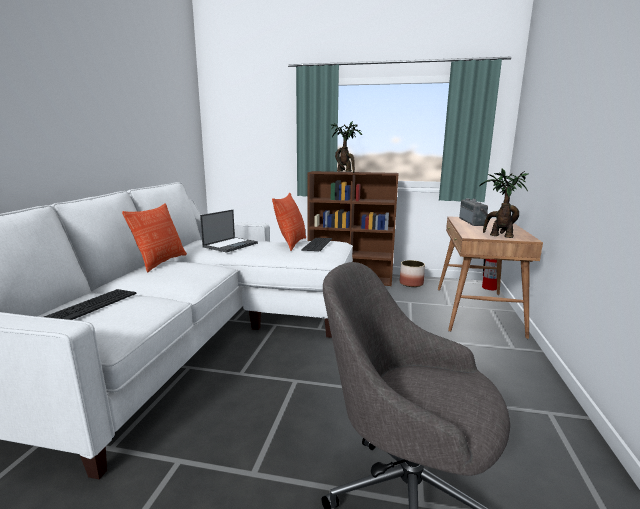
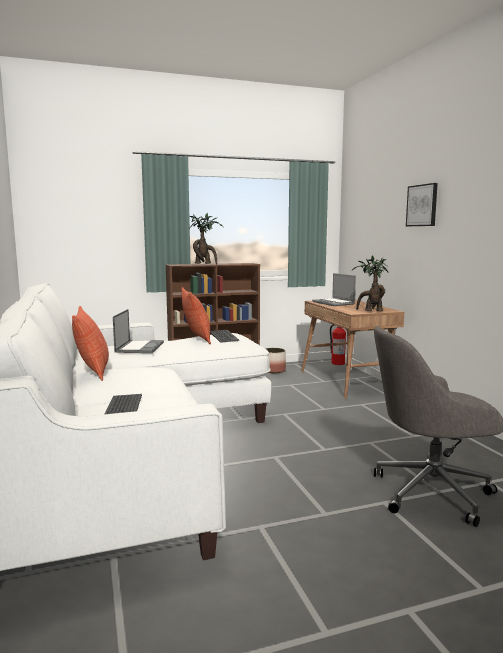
camera: 30 degrees left, 5 degrees down
radio [459,199,488,226] -> laptop [312,273,356,306]
none -> picture [406,183,438,226]

